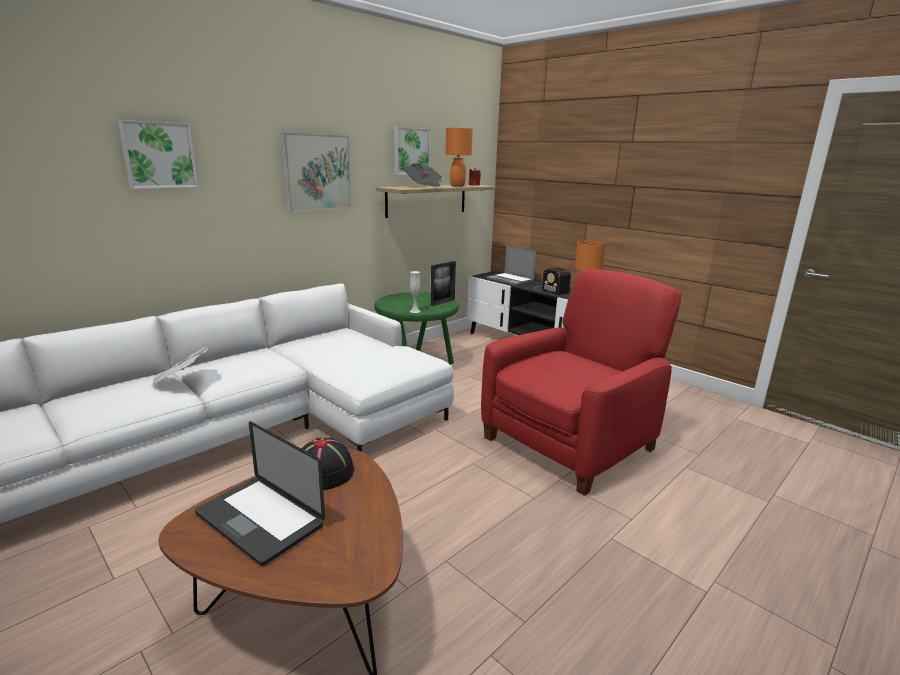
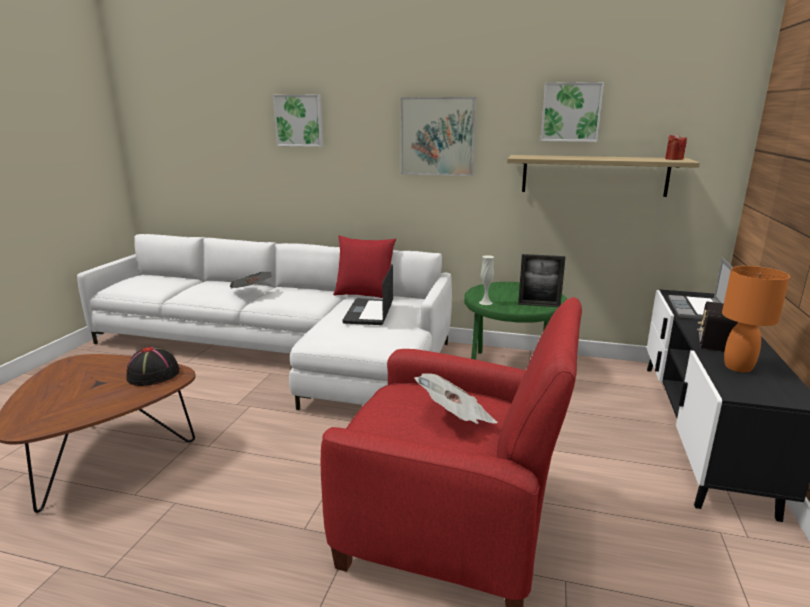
camera: 60 degrees right, 0 degrees up
laptop [195,421,325,566] -> laptop moved to [343,264,393,325]
newspaper [404,163,442,187] -> newspaper moved to [414,373,498,424]
orange table lamp [446,128,473,187] -> none
none -> red pillow [333,235,396,298]

